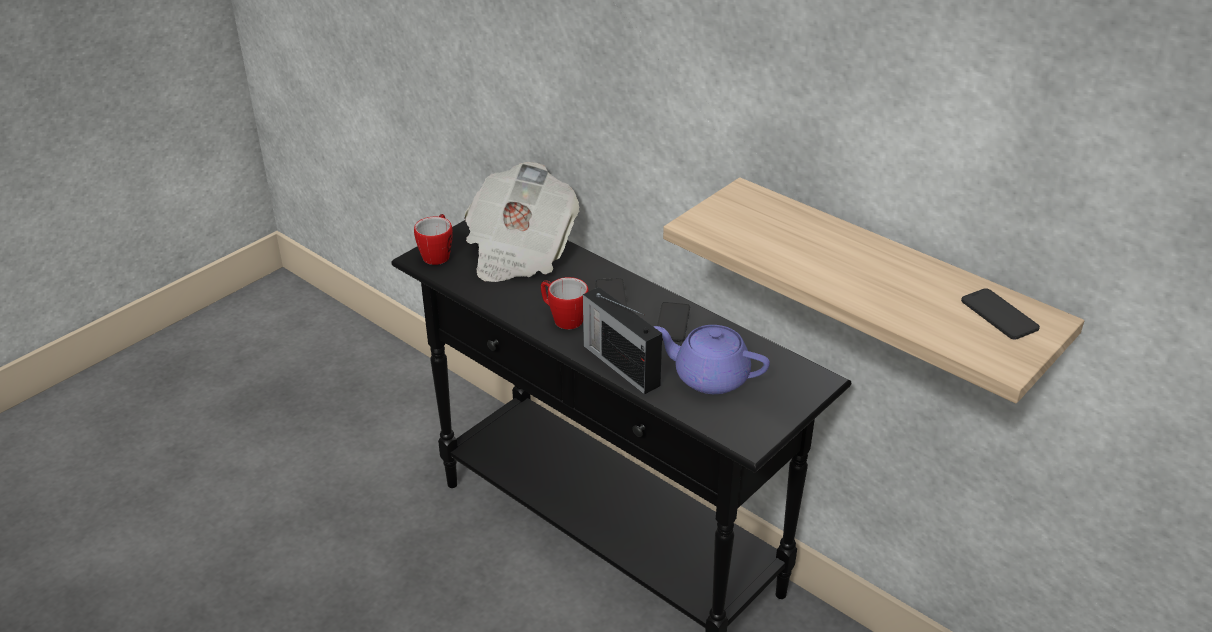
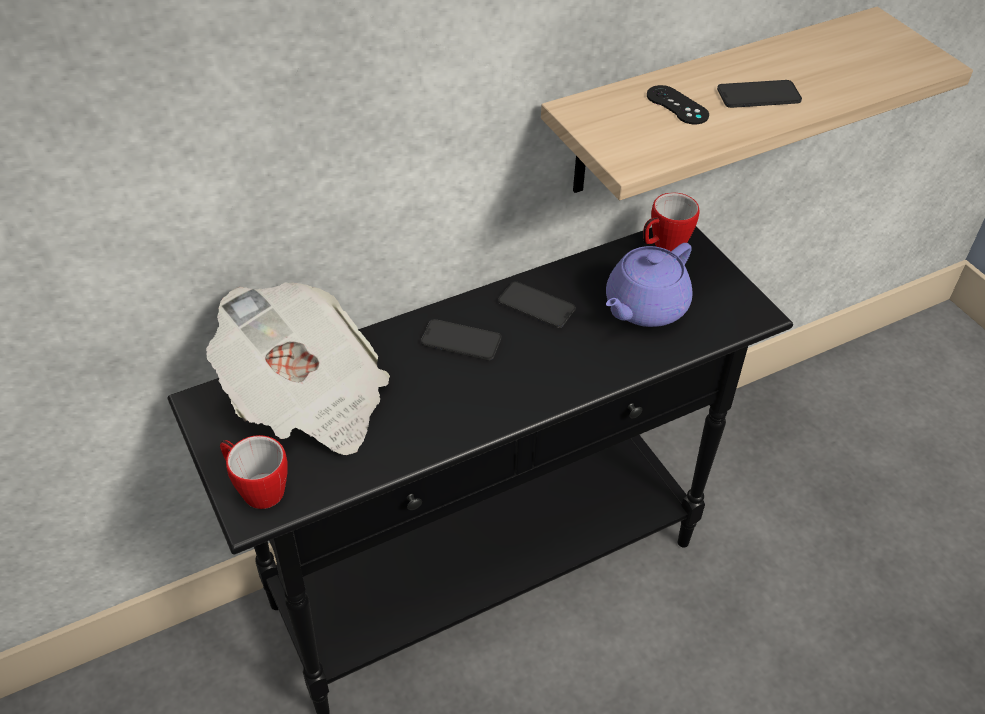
camera: 70 degrees left, 10 degrees up
mug [541,277,589,329] -> mug moved to [643,192,699,251]
radio [583,287,662,395] -> none
phone [961,288,1040,339] -> phone moved to [717,80,802,108]
none -> black game controller [647,85,709,124]

